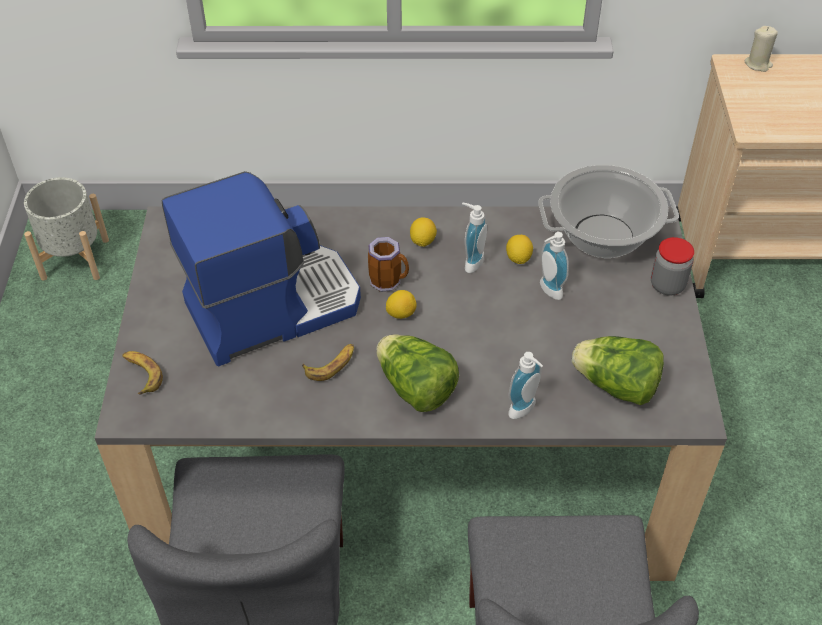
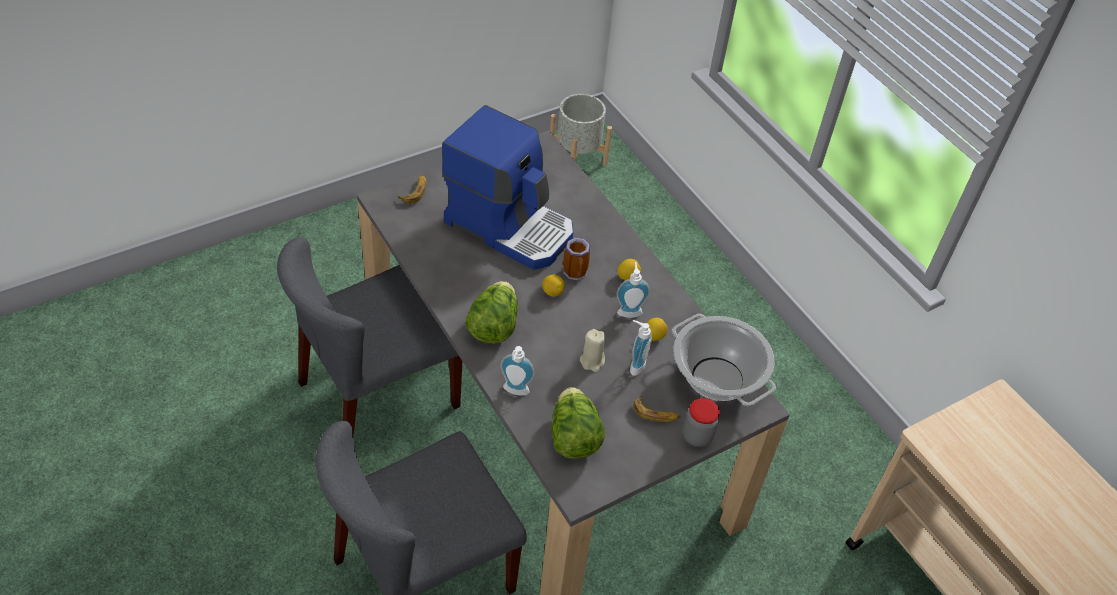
camera: 55 degrees right, 0 degrees up
banana [302,344,354,381] -> banana moved to [633,396,680,422]
beige candle [744,26,778,72] -> beige candle moved to [580,329,605,372]

